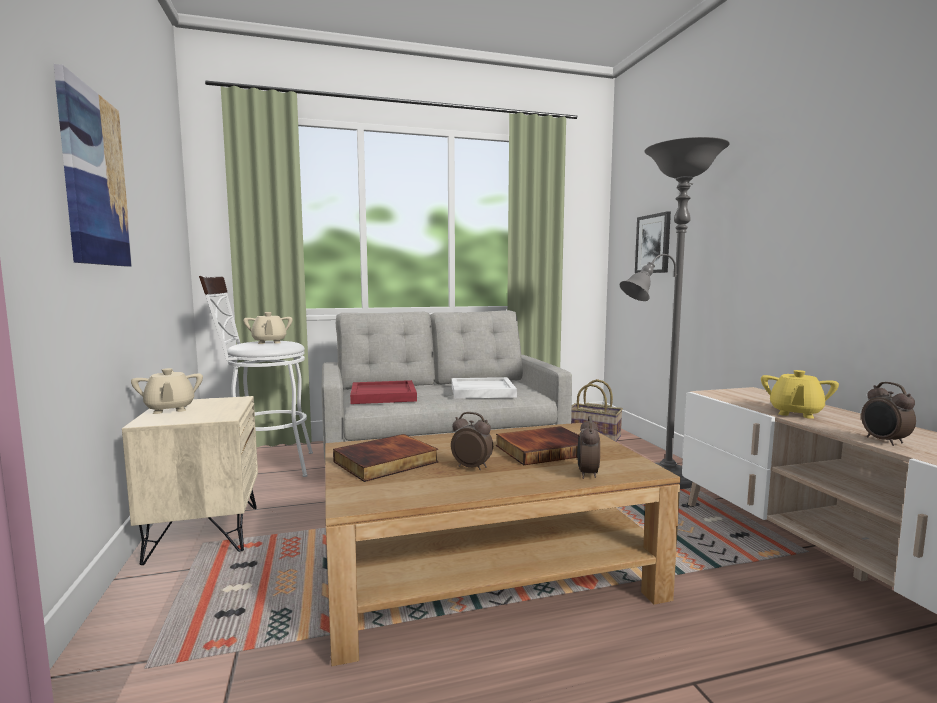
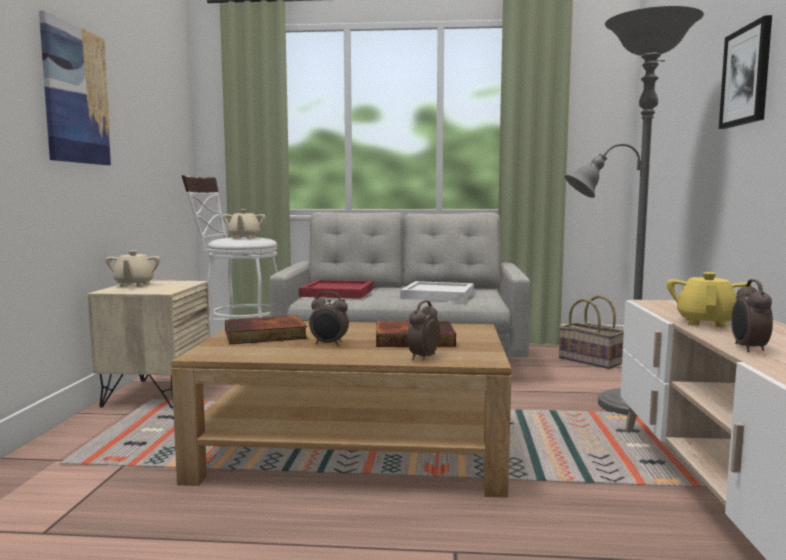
camera: 20 degrees right, 0 degrees up
alarm clock [451,412,493,470] -> alarm clock turned 150 degrees clockwise [309,292,349,346]
picture [635,211,671,273] -> picture moved to [719,15,772,129]
yellow teapot [761,370,839,419] -> yellow teapot turned 150 degrees clockwise [667,272,752,327]

